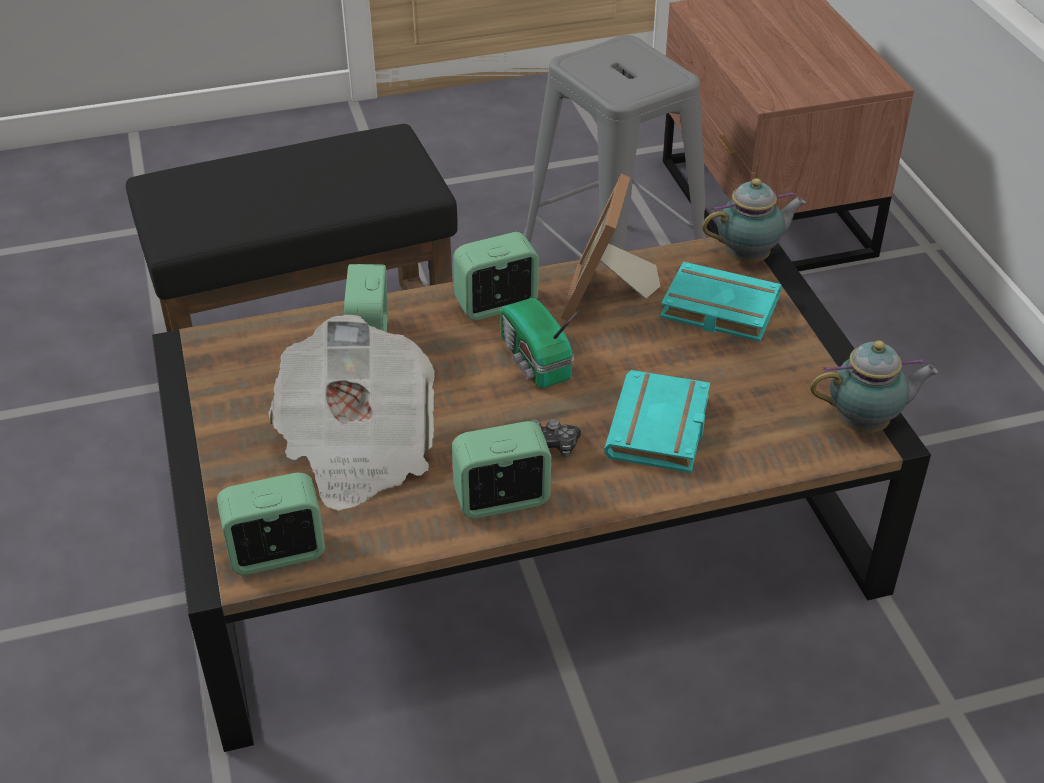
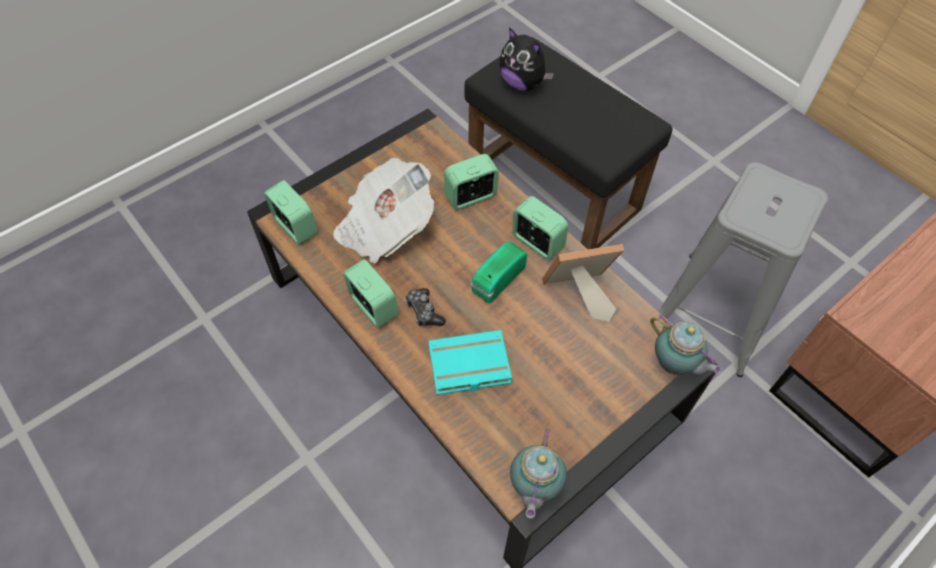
camera: 65 degrees right, 15 degrees up
turquoise book [660,262,781,342] -> none
teapot [810,340,938,433] -> teapot turned 45 degrees clockwise [510,428,567,519]
none -> plush toy [499,27,554,91]

